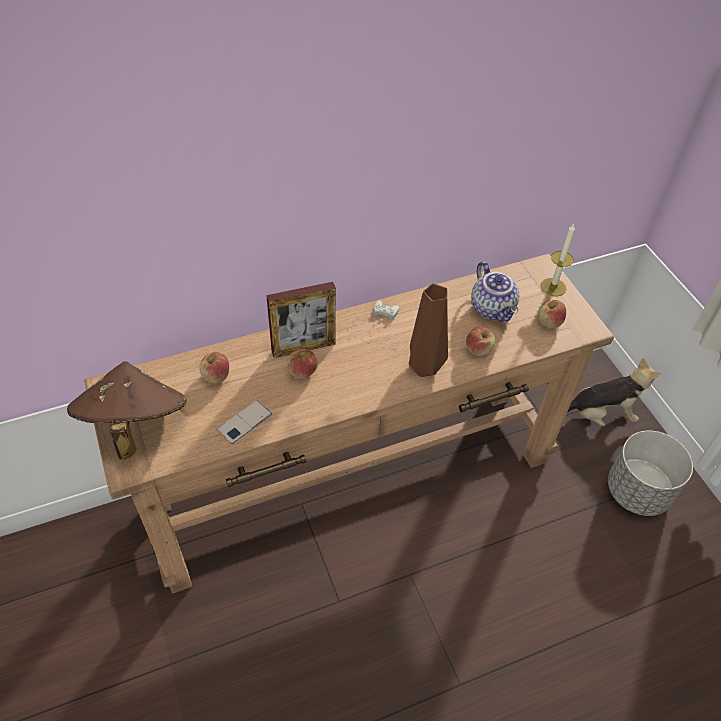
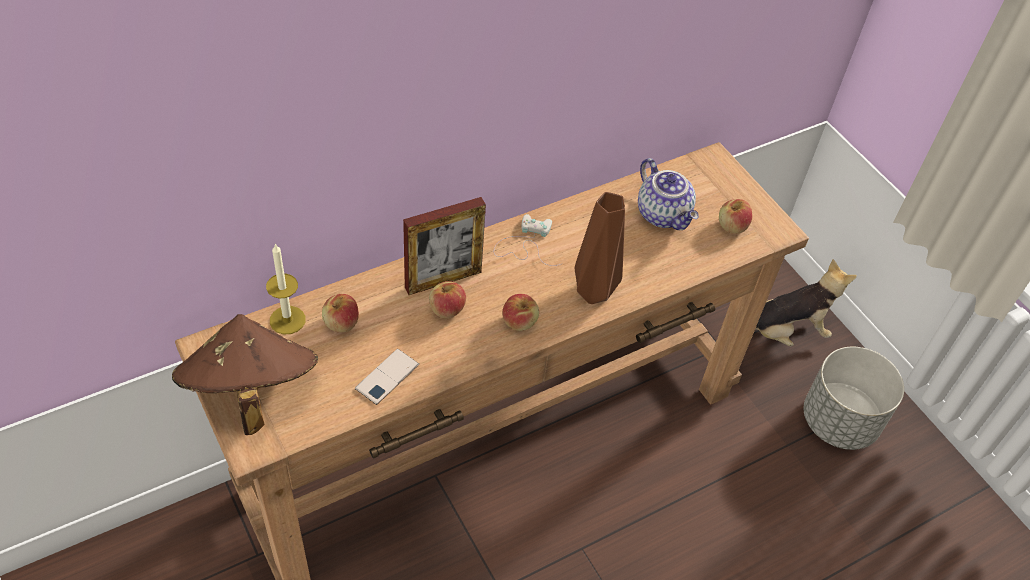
camera: 10 degrees left, 0 degrees up
apple [466,327,495,356] -> apple moved to [502,294,539,331]
candle [541,223,575,296] -> candle moved to [266,244,306,334]

